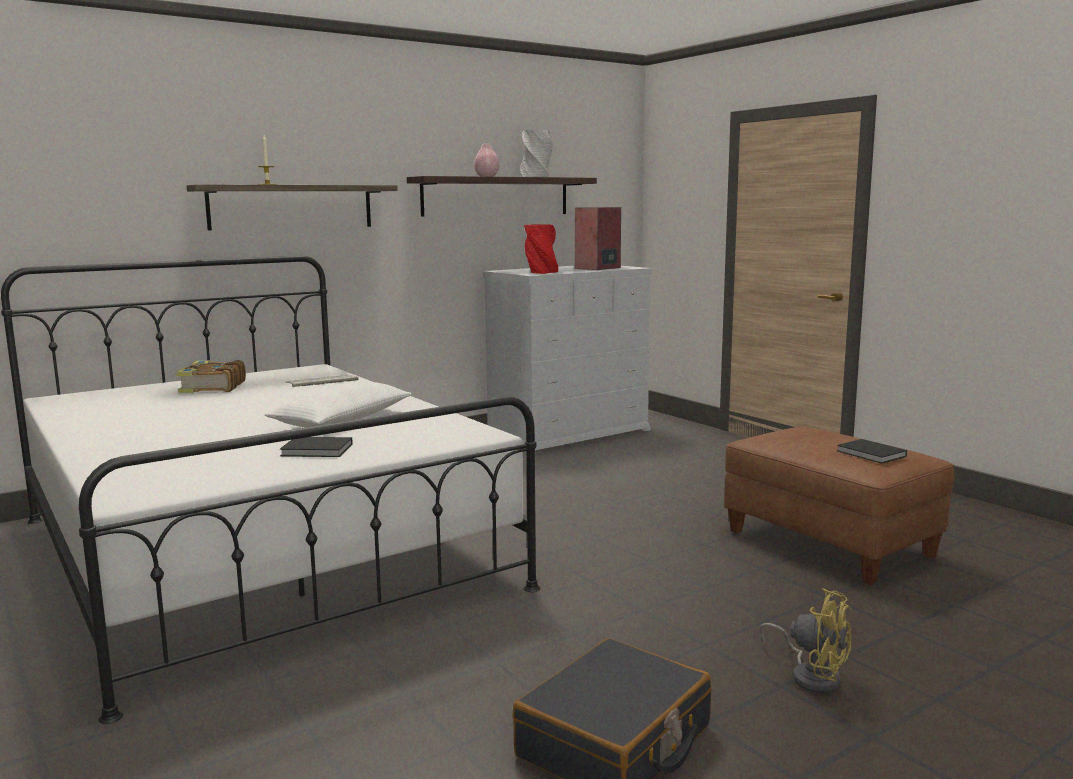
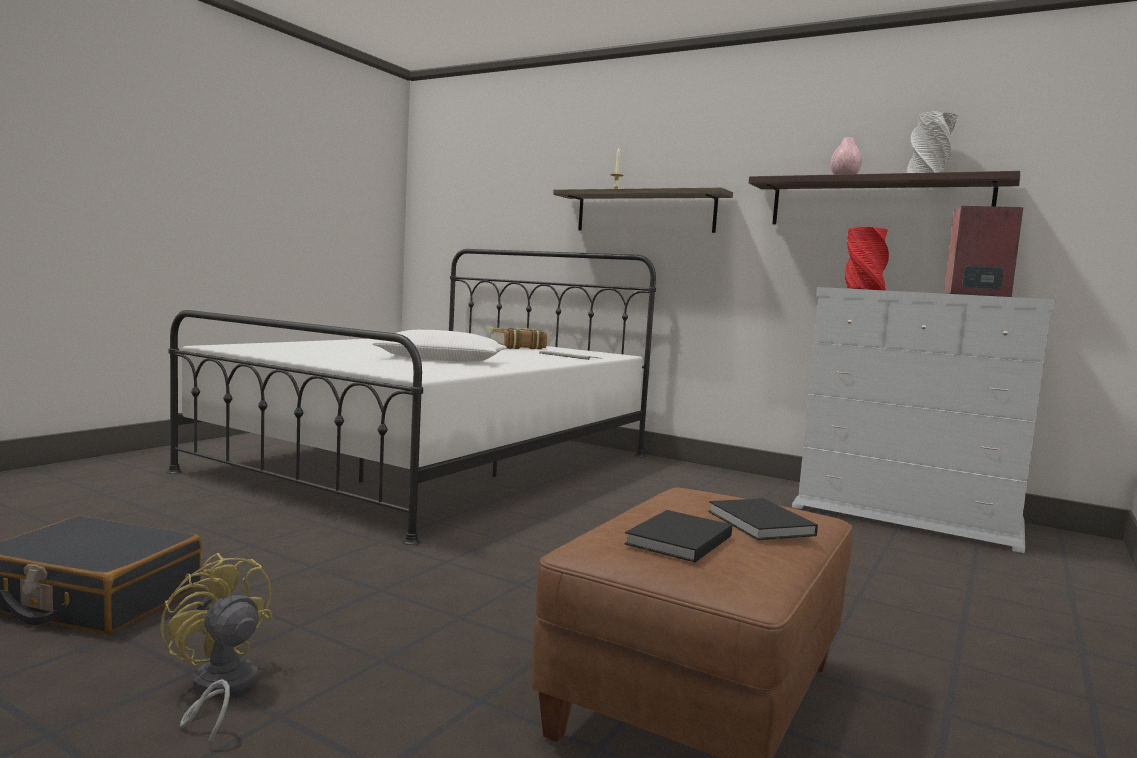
camera: 65 degrees right, 5 degrees down
black book [280,437,353,457] -> black book moved to [708,498,818,540]
yellow fan [759,588,852,693] -> yellow fan turned 120 degrees clockwise [160,553,273,747]

